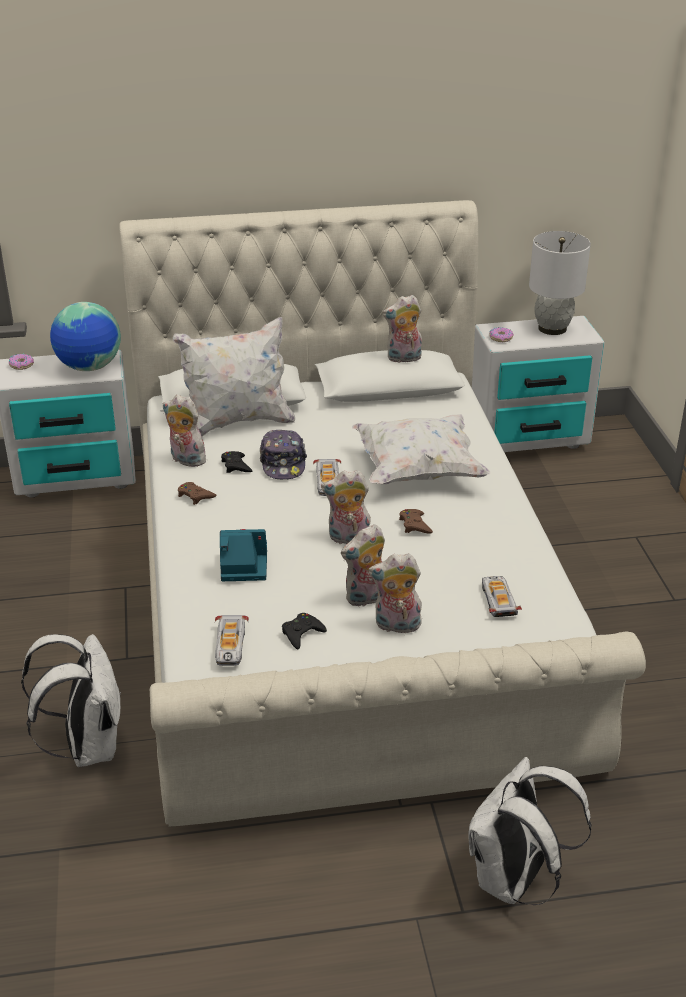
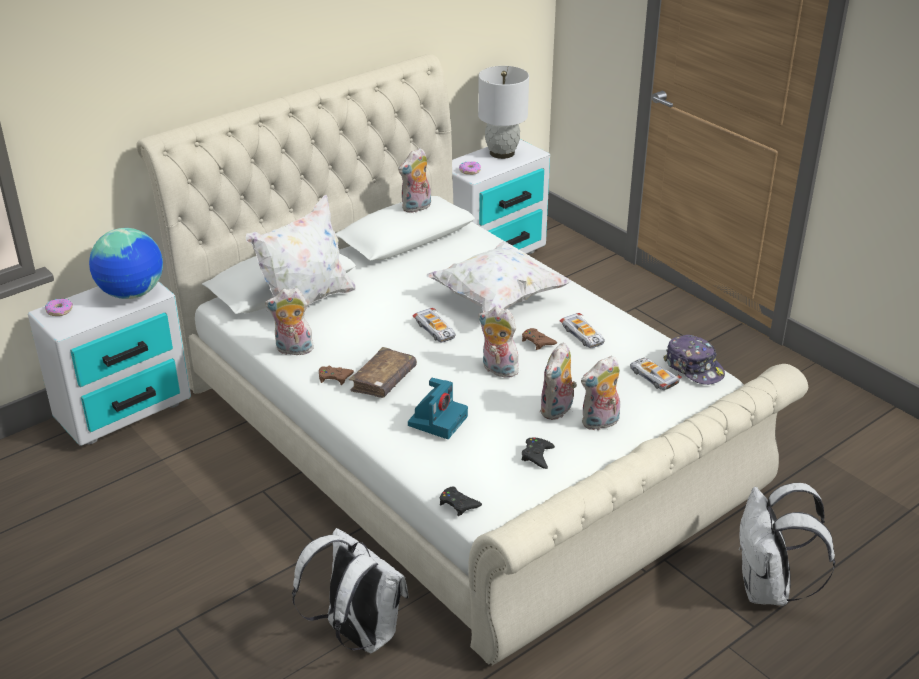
camera: 30 degrees left, 0 degrees up
toy car [215,615,249,666] -> toy car moved to [560,313,605,348]
camera [220,529,267,581] -> camera turned 150 degrees clockwise [408,378,468,439]
black game controller [221,451,252,473] -> black game controller moved to [440,487,482,516]
cap [260,430,307,479] -> cap moved to [663,335,725,385]
plush toy [321,470,371,544] -> plush toy turned 60 degrees clockwise [478,306,521,378]
none -> brown book [349,347,417,398]

